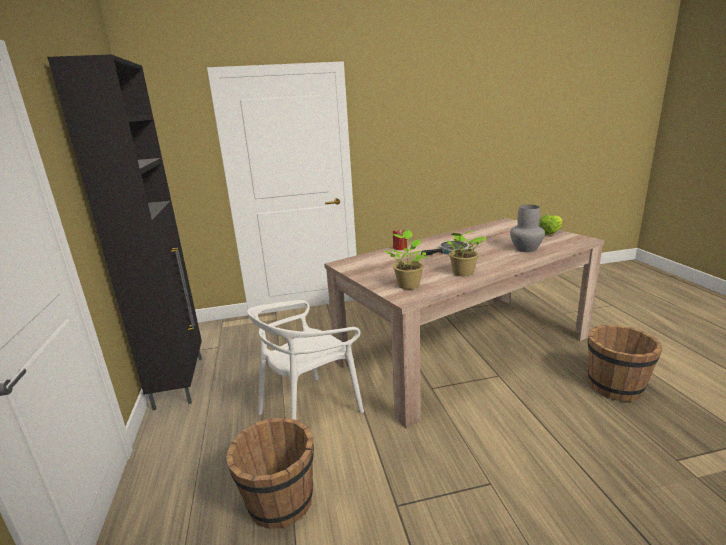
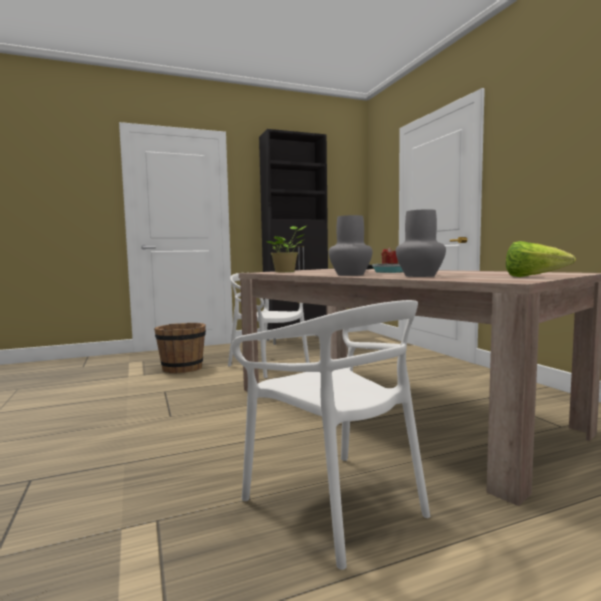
camera: 80 degrees right, 15 degrees down
potted plant [445,230,486,276] -> none
brown bucket [588,325,662,402] -> white chair [232,300,430,570]
none -> grey vase [329,215,373,276]

